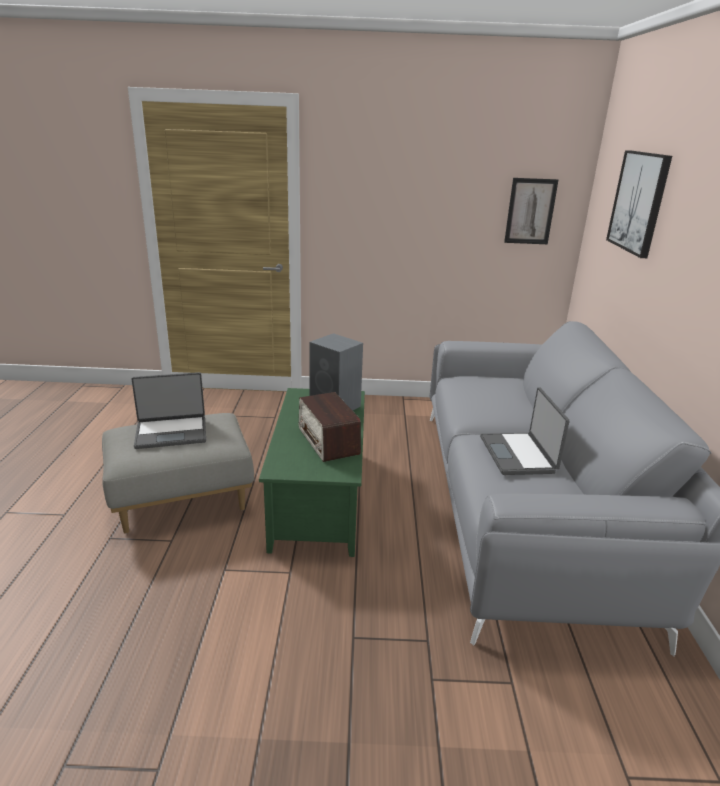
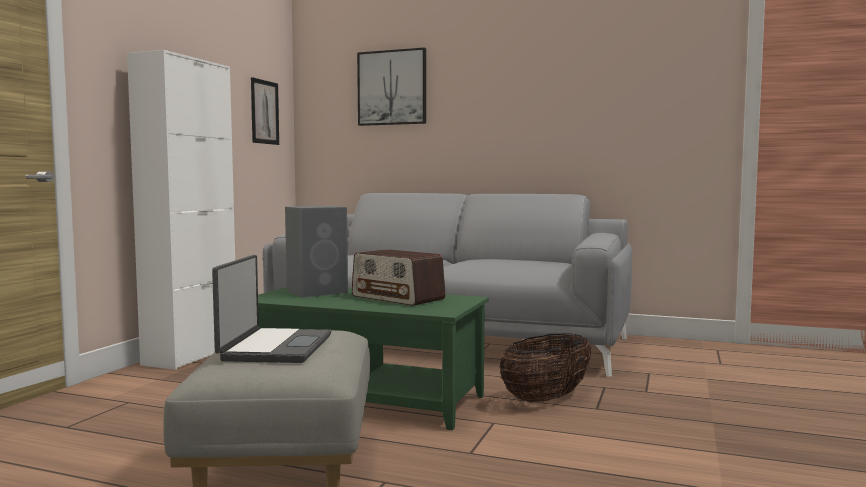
camera: 70 degrees left, 20 degrees down
radio [299,392,361,462] -> radio turned 45 degrees clockwise [352,249,446,306]
laptop [480,387,570,475] -> none
none -> white cabinet [127,50,235,370]
none -> basket [499,333,591,403]

